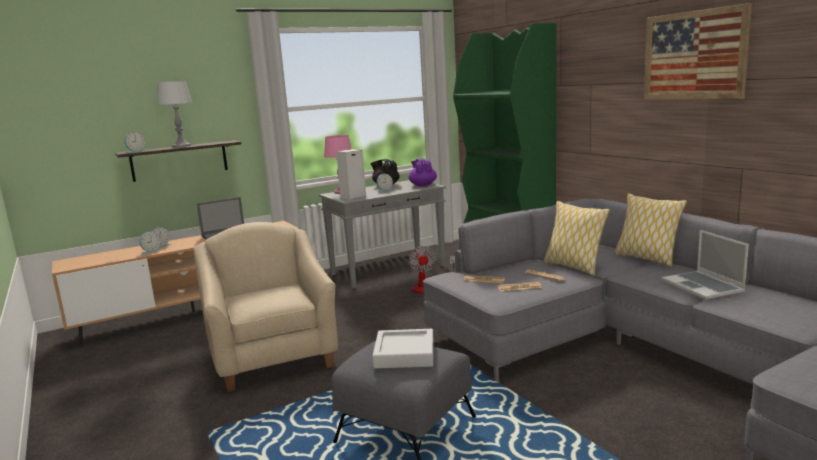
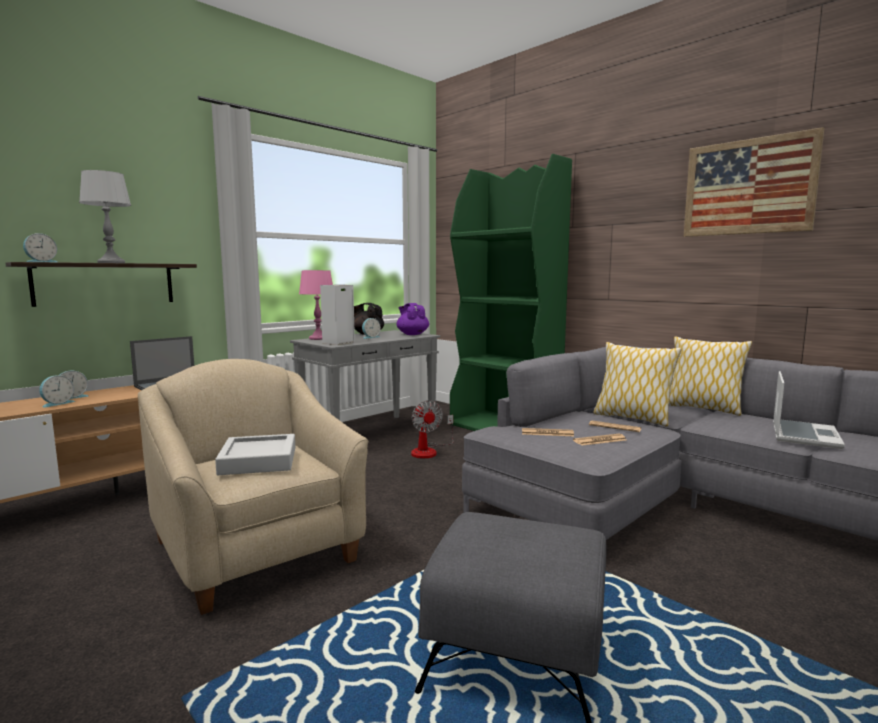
camera: 15 degrees left, 5 degrees down
grey tray [372,329,434,369] -> grey tray moved to [215,434,295,475]
laptop [662,230,749,300] -> laptop turned 120 degrees counterclockwise [773,371,845,449]

